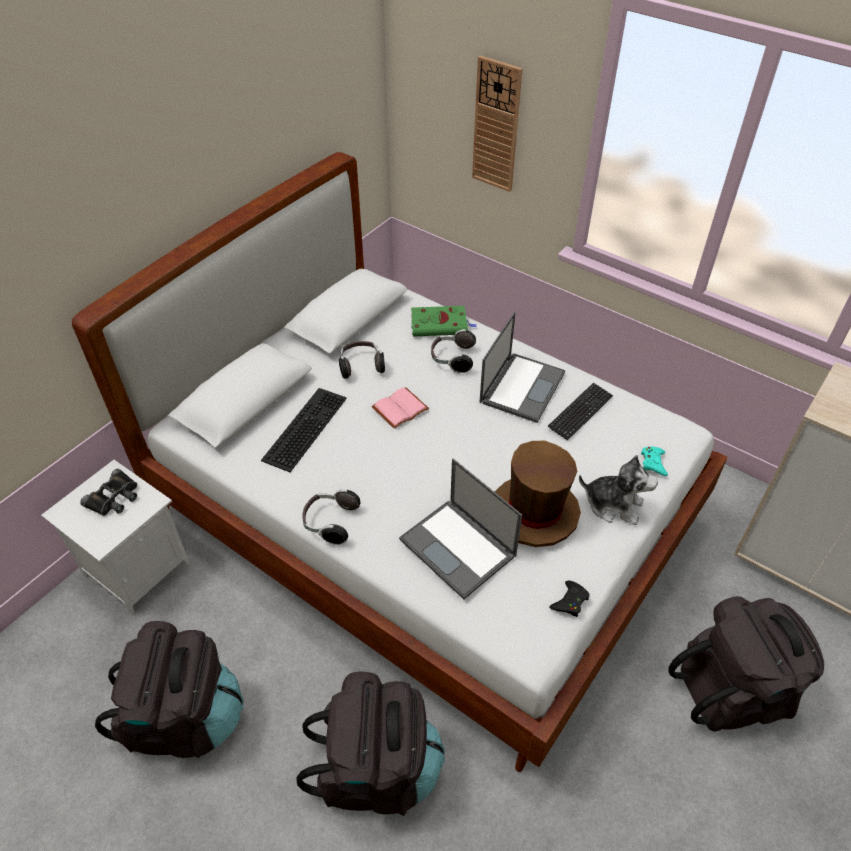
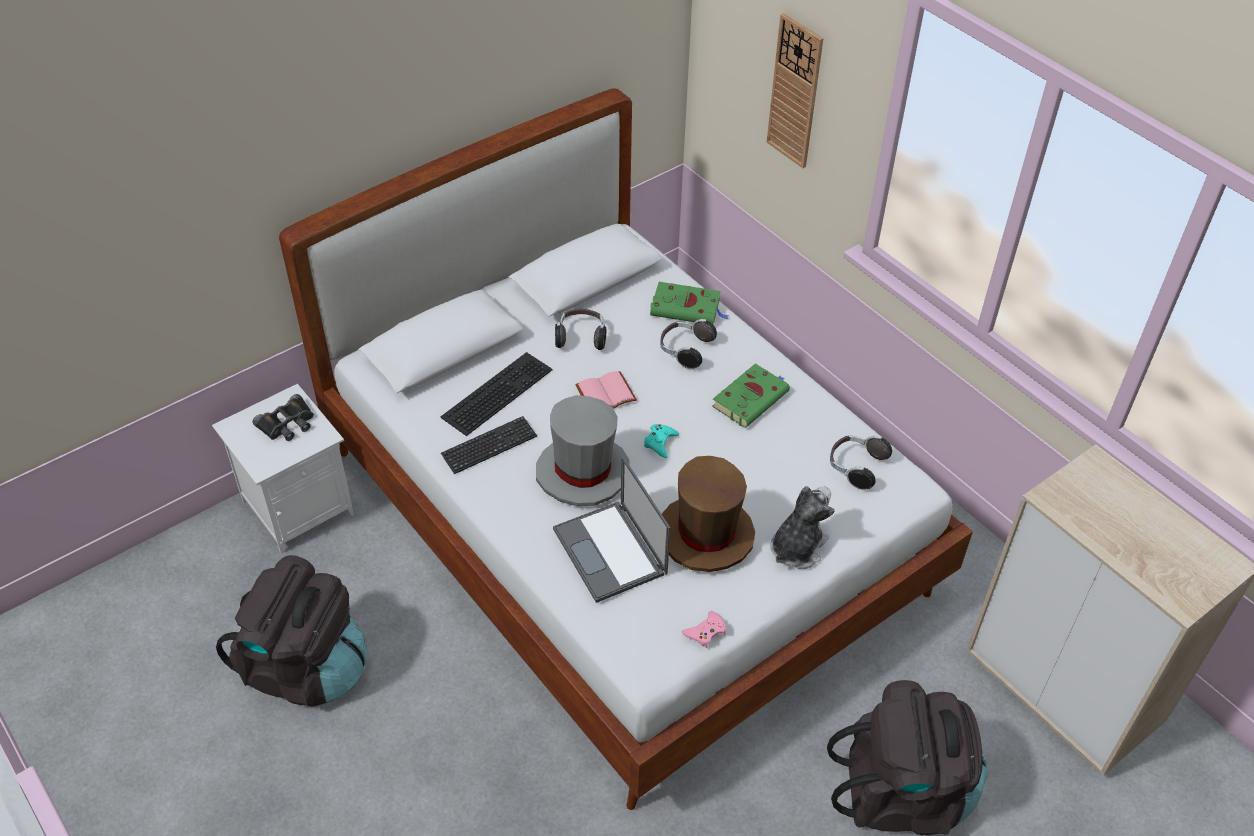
camera: 15 degrees right, 0 degrees up
black backpack [296,671,445,816] -> none
headphones [302,489,360,544] -> headphones moved to [830,435,892,490]
laptop [480,312,565,423] -> green book [712,363,790,428]
keyboard [548,383,613,441] -> keyboard moved to [441,416,537,474]
black game controller [549,581,590,617] -> pink game controller [682,611,727,648]
plush toy [579,455,658,525] -> plush toy turned 90 degrees counterclockwise [770,486,835,569]
turquoise game controller [641,447,668,476] -> turquoise game controller moved to [644,424,679,458]
none -> grey hat [536,395,629,506]

